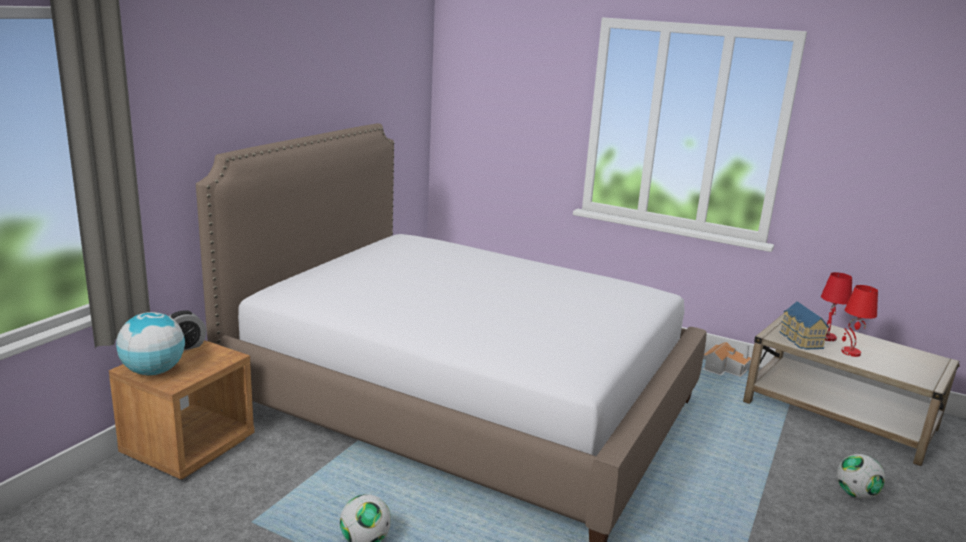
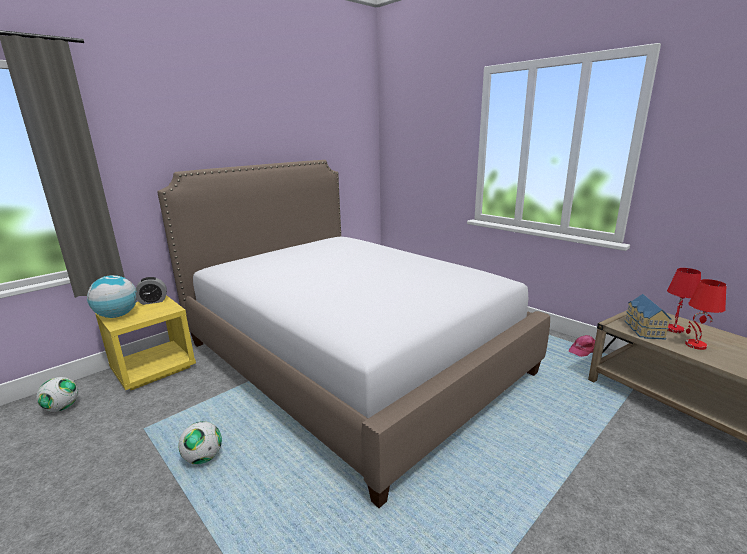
camera: 20 degrees right, 0 degrees up
brown nightstand [109,340,255,479] -> yellow nightstand [95,295,196,390]
toy house [703,342,751,377] -> pink cap [569,335,595,357]
football [837,454,886,499] -> football moved to [36,377,78,412]

